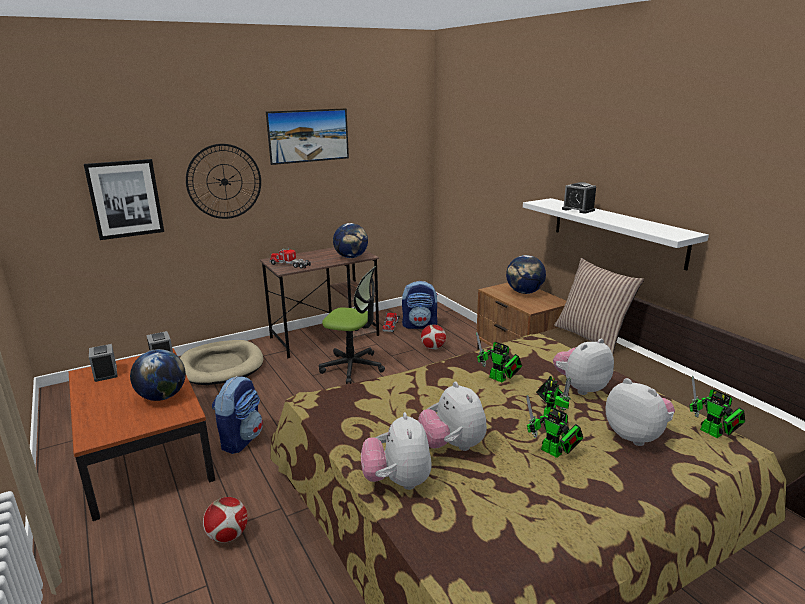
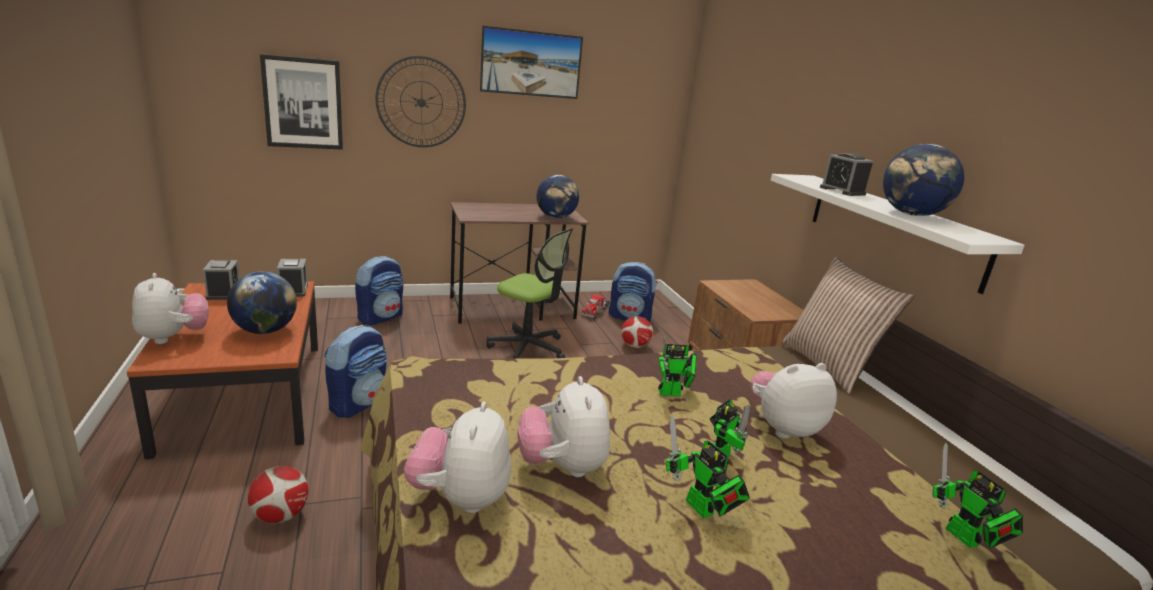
camera: 10 degrees right, 0 degrees up
beige dog bed [180,340,263,385] -> backpack [355,256,403,325]
toy truck [270,246,311,269] -> none
toy robot [476,332,522,383] -> toy robot turned 60 degrees counterclockwise [658,336,697,396]
globe [506,255,546,294] -> globe moved to [883,144,964,216]
plush toy [606,378,675,446] -> plush toy moved to [132,273,209,344]

